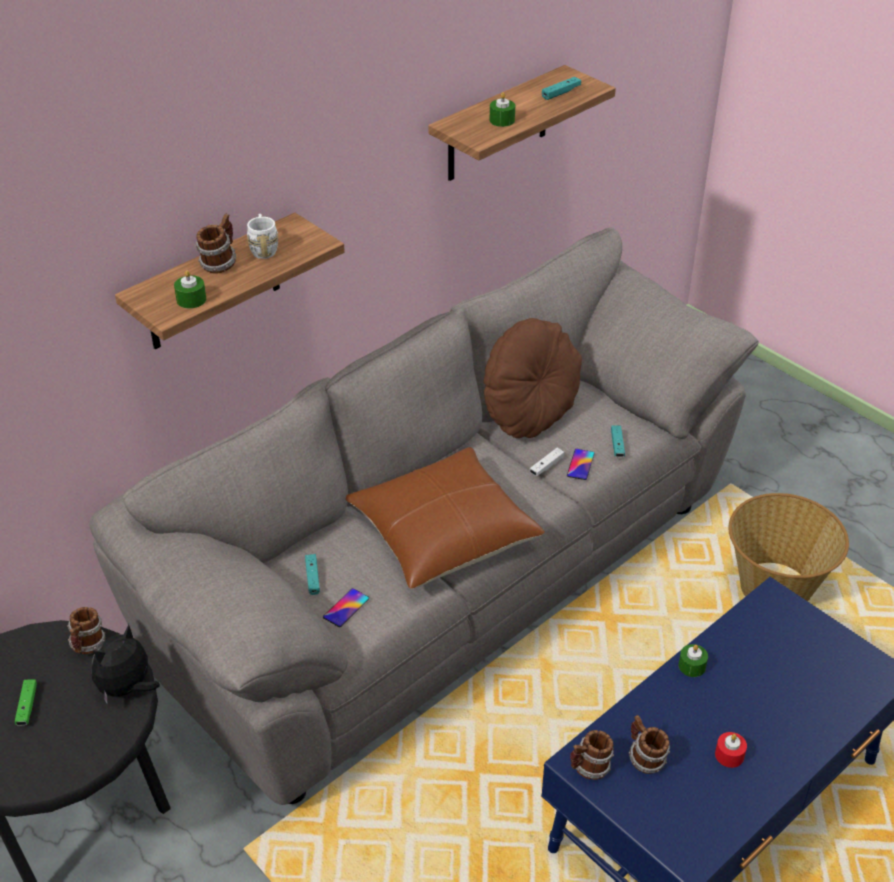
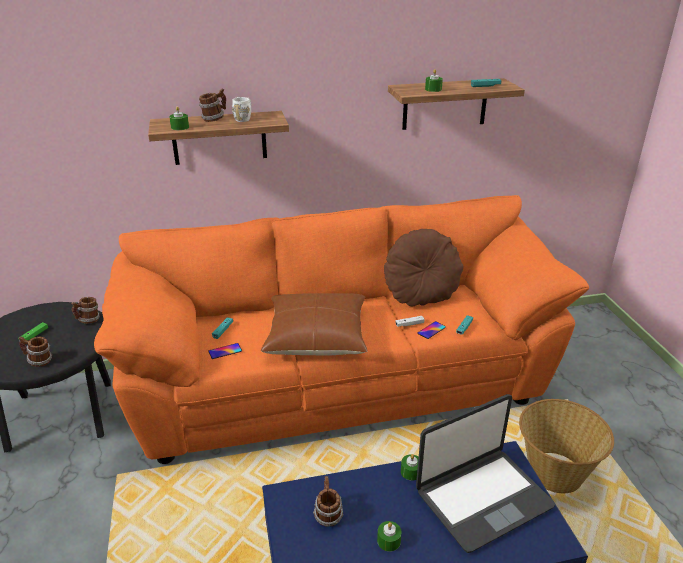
camera: 30 degrees right, 10 degrees down
grey sofa [89,228,759,805] -> orange sofa [94,195,589,464]
plush toy [92,624,160,705] -> none
mug [570,730,614,780] -> mug moved to [19,337,52,367]
red candle [715,732,747,768] -> green candle [377,521,401,552]
none -> laptop [416,394,555,553]

